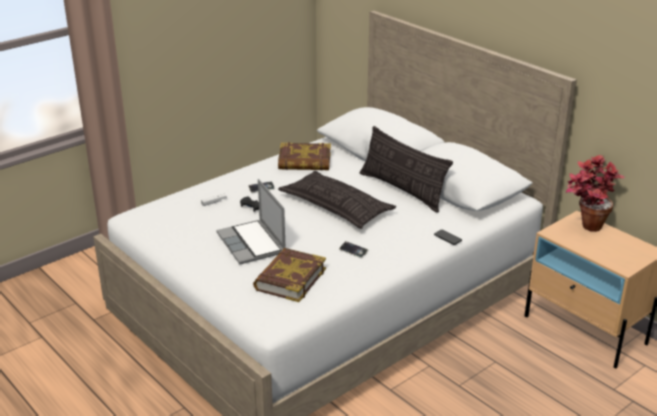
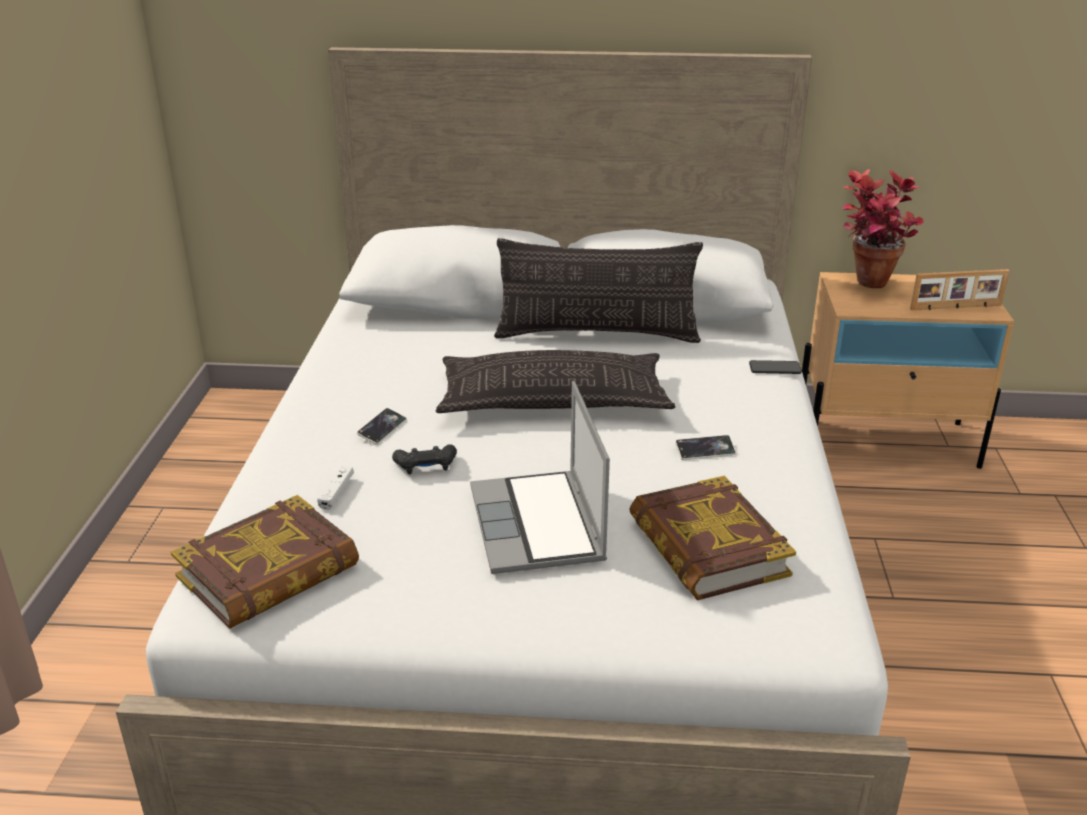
camera: 45 degrees left, 0 degrees up
laptop [216,179,285,264] -> laptop turned 60 degrees clockwise [470,381,610,574]
book [278,142,331,170] -> book moved to [171,495,359,629]
none -> picture frame [910,269,1009,310]

